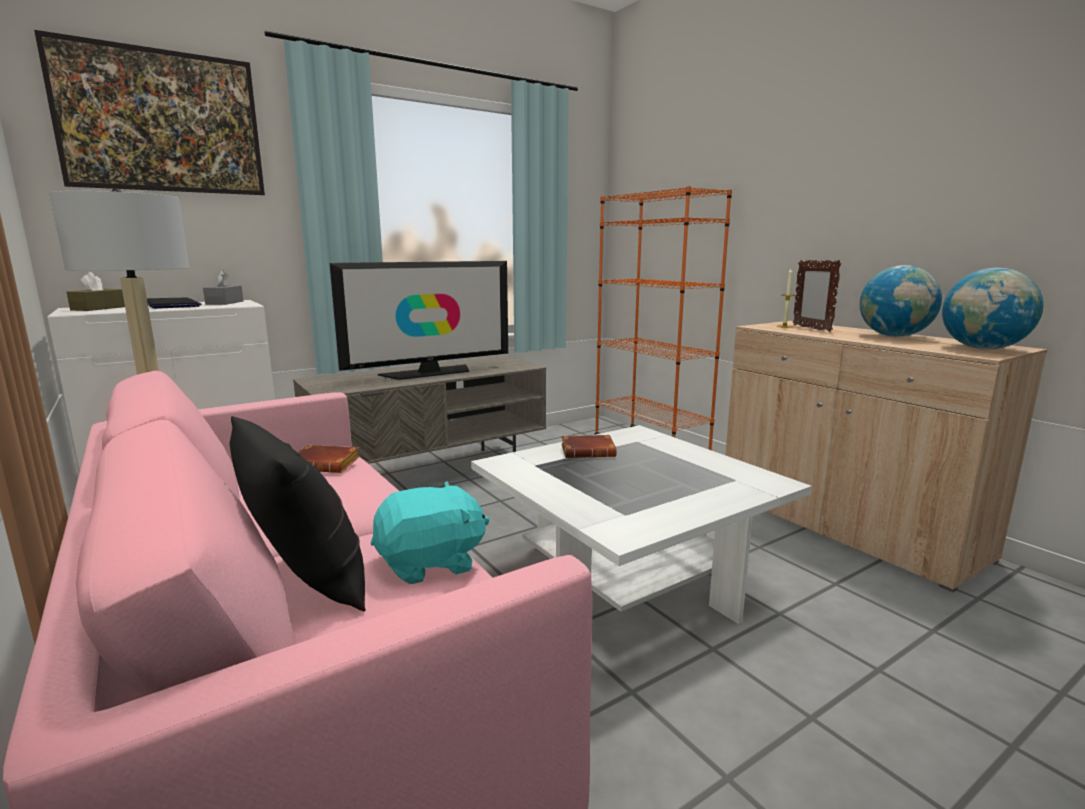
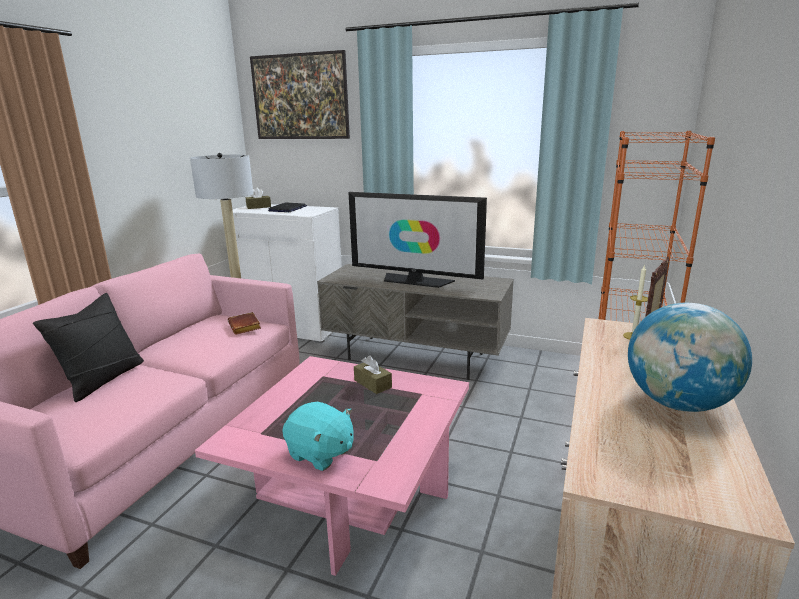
camera: 55 degrees right, 5 degrees up
grey tissue box [203,270,243,305] -> none
turquoise plush toy [371,481,490,584] -> turquoise plush toy moved to [282,402,354,471]
white coffee table [471,425,812,624] -> pink coffee table [195,356,469,576]
brown book [561,435,617,458] -> brown tissue box [354,355,392,394]
globe [942,268,1043,350] -> none

